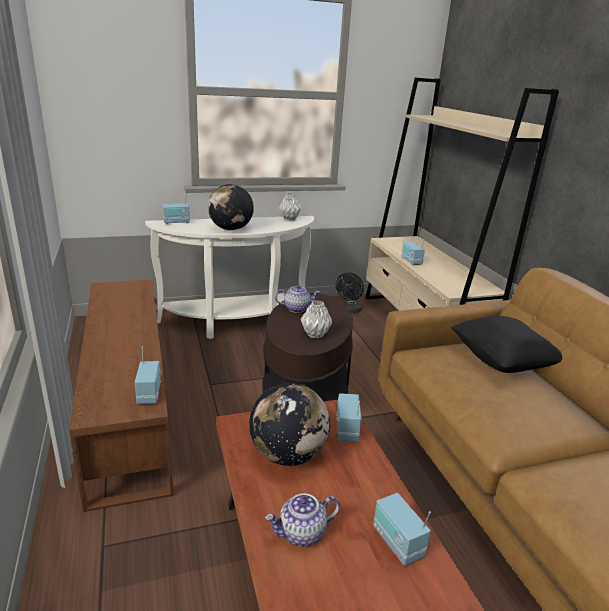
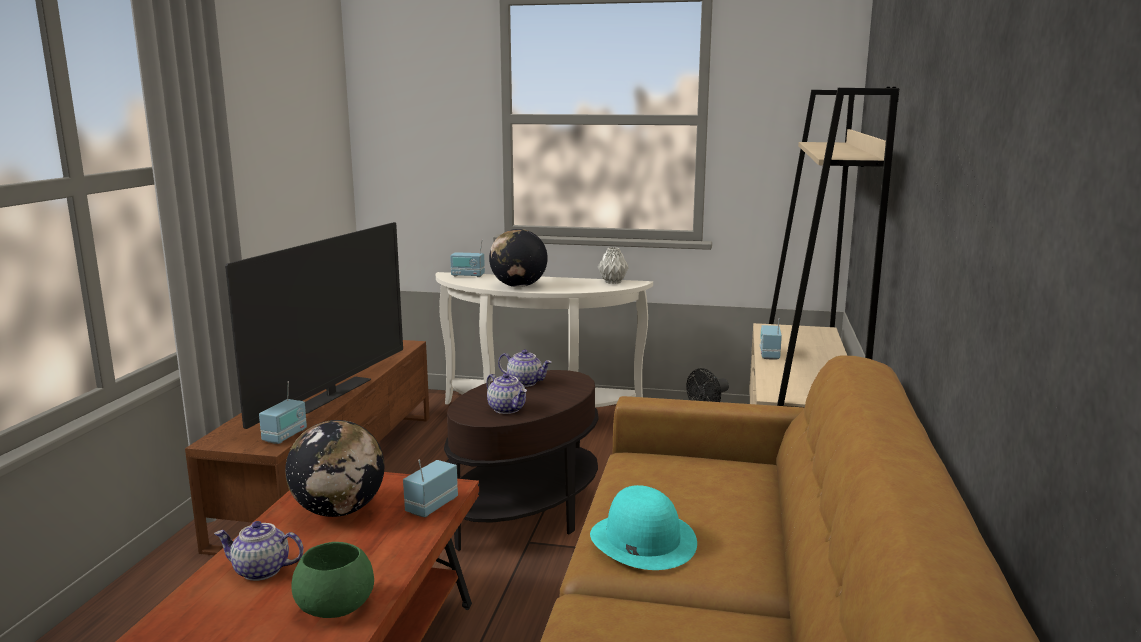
camera: 30 degrees right, 10 degrees down
grey vase [301,300,332,339] -> teapot [486,373,527,414]
radio [373,493,431,566] -> green bowl [291,542,374,618]
black pillow [451,316,562,373] -> none
none -> television [225,222,403,429]
none -> turquoise hat [590,485,697,570]

